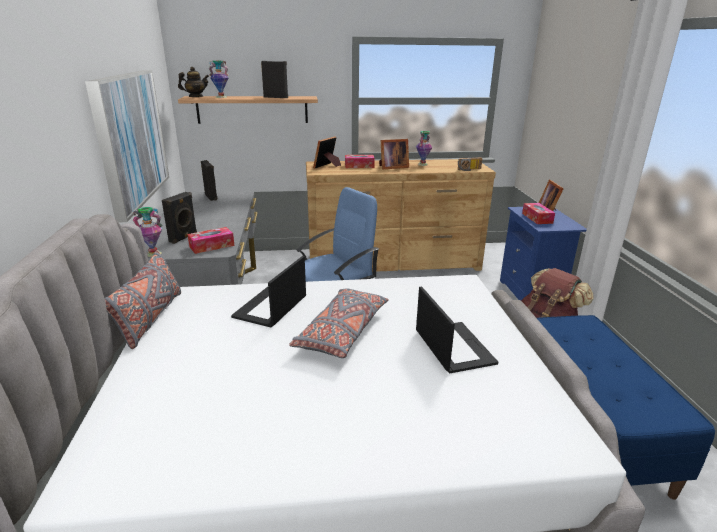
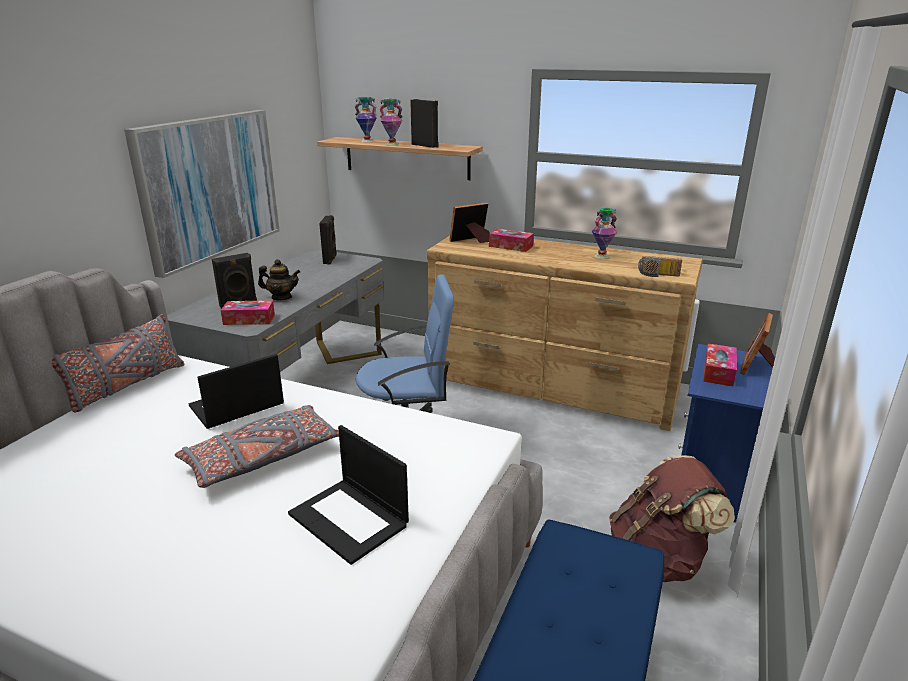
camera: 30 degrees right, 0 degrees up
vase [132,207,163,257] -> vase moved to [379,99,402,146]
teapot [178,67,209,97] -> teapot moved to [258,259,300,300]
picture frame [379,139,409,169] -> none
laptop [416,286,498,373] -> laptop turned 120 degrees clockwise [288,425,409,565]

